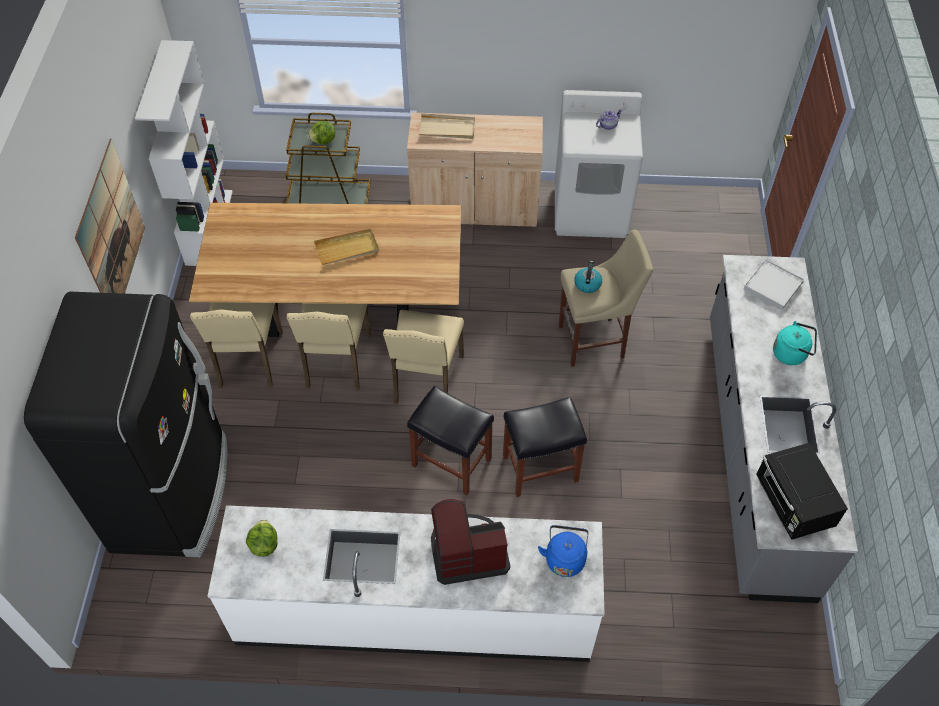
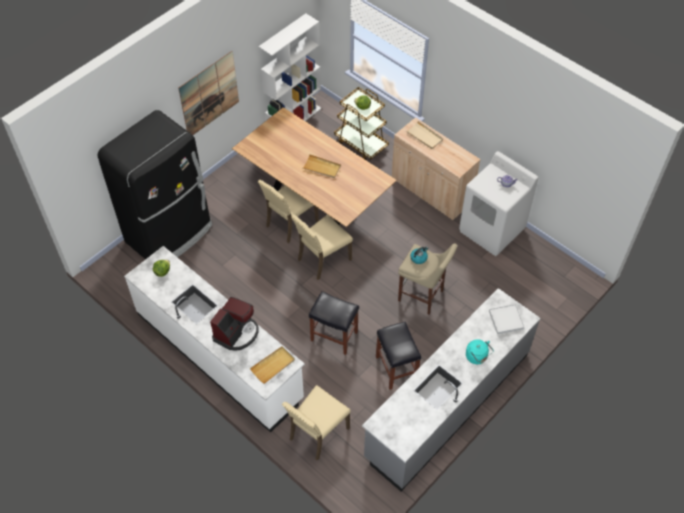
camera: 40 degrees right, 0 degrees up
beige chair [190,302,283,388] -> beige chair moved to [282,385,351,461]
black stool [407,386,494,495] -> black stool moved to [376,322,421,390]
coffee machine [431,499,510,585] -> coffee machine turned 90 degrees clockwise [210,297,259,351]
blue kettle [538,525,589,577] -> beige tray [250,346,295,384]
black microwave [756,443,848,540] -> none

